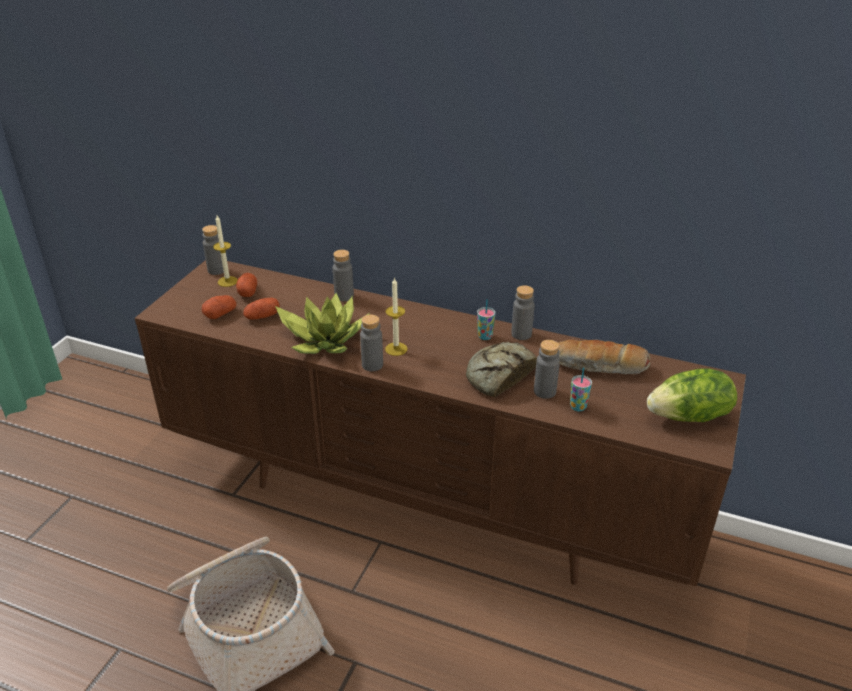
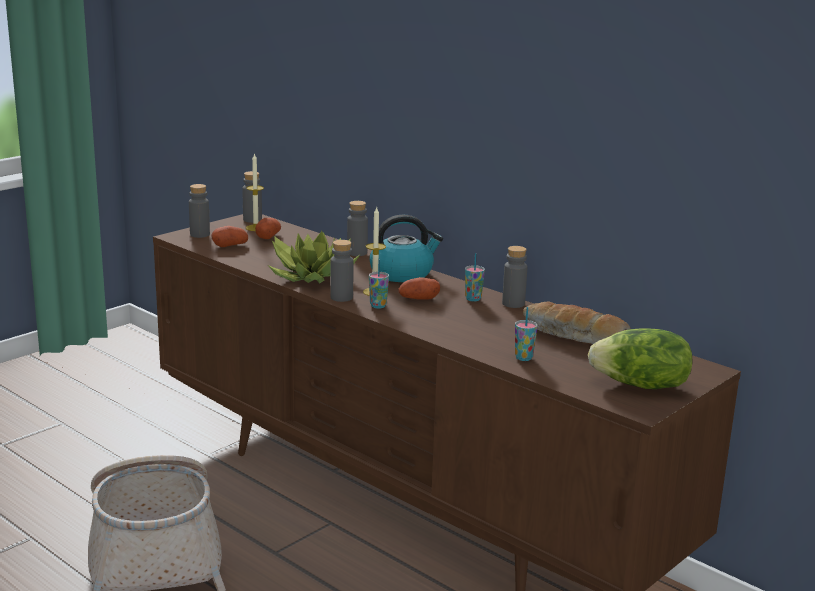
camera: 20 degrees right, 15 degrees down
potato [243,298,280,320] -> potato moved to [398,277,440,300]
bread [466,342,537,397] -> none
grey bottle [534,340,560,399] -> grey bottle moved to [189,184,210,238]
none -> cup [369,259,389,309]
none -> kettle [370,215,443,282]

